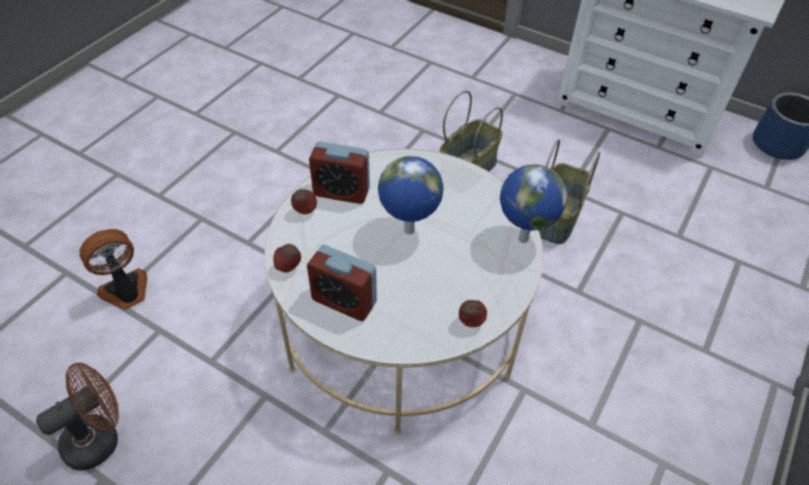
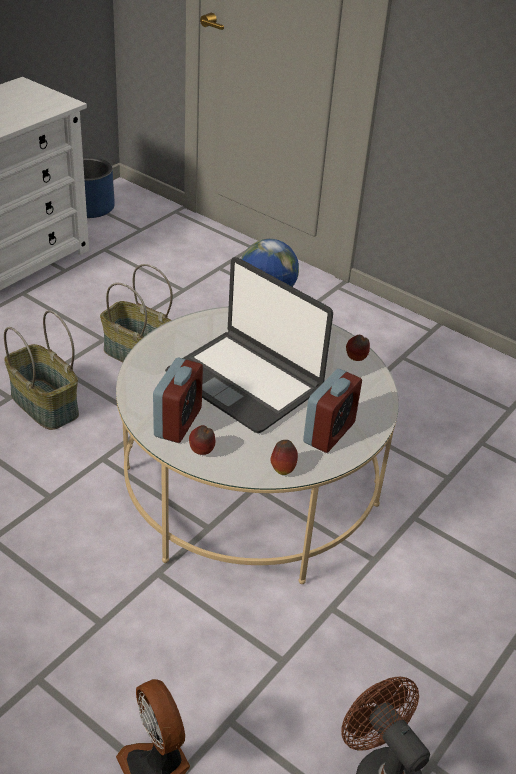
camera: 85 degrees left, 10 degrees down
globe [378,156,444,235] -> laptop [165,257,333,433]

